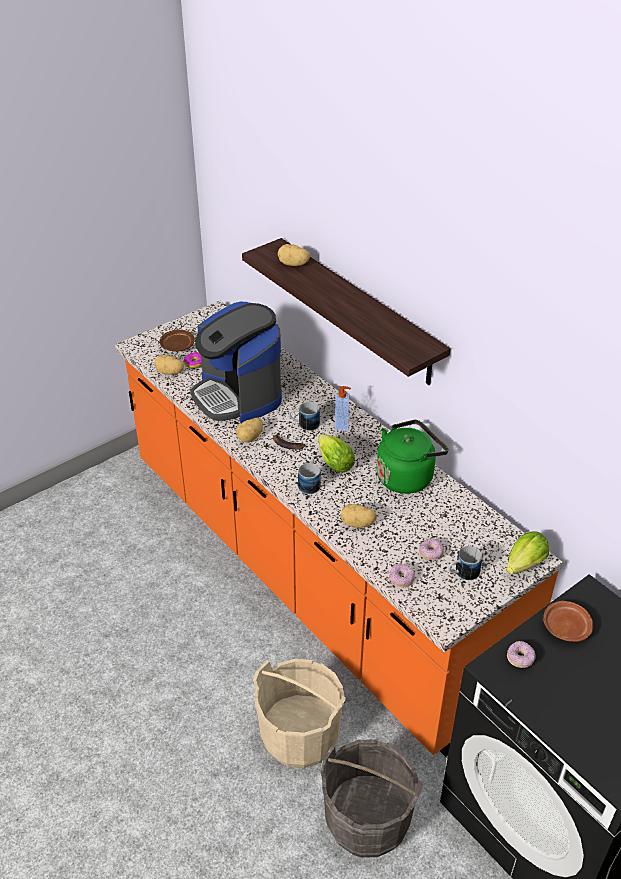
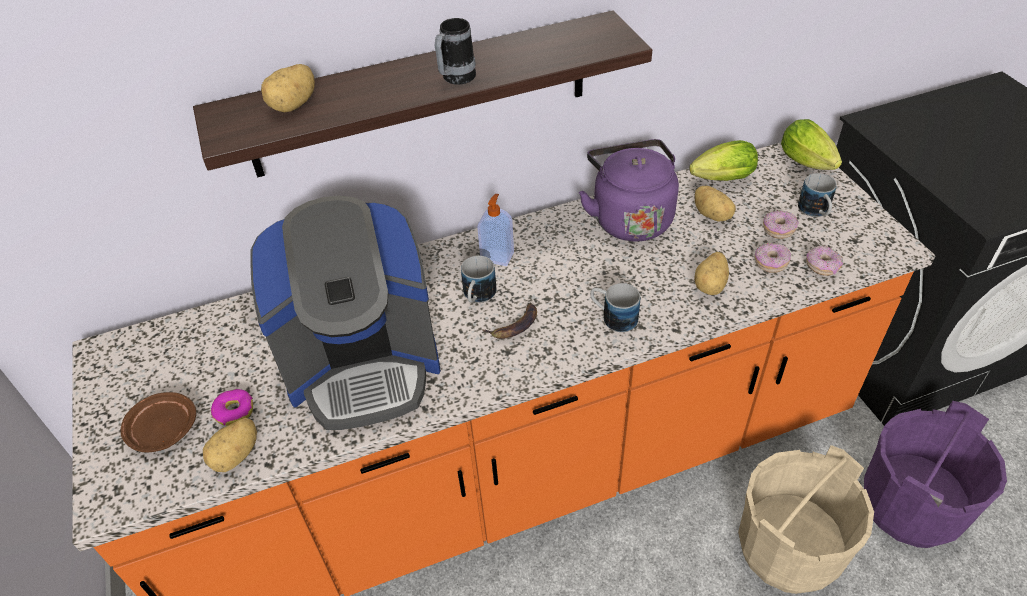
camera: 70 degrees left, 5 degrees up
potato [236,417,263,443] -> potato moved to [695,186,736,222]
lettuce [318,434,355,473] -> lettuce moved to [689,140,758,181]
grey bucket [320,740,423,857] -> purple bucket [864,401,1007,548]
green kettle [376,420,449,494] -> purple kettle [579,139,679,241]
donut [507,641,536,668] -> donut moved to [755,243,791,273]
brown plate [543,601,593,642] -> none
none -> mug [435,18,476,85]

